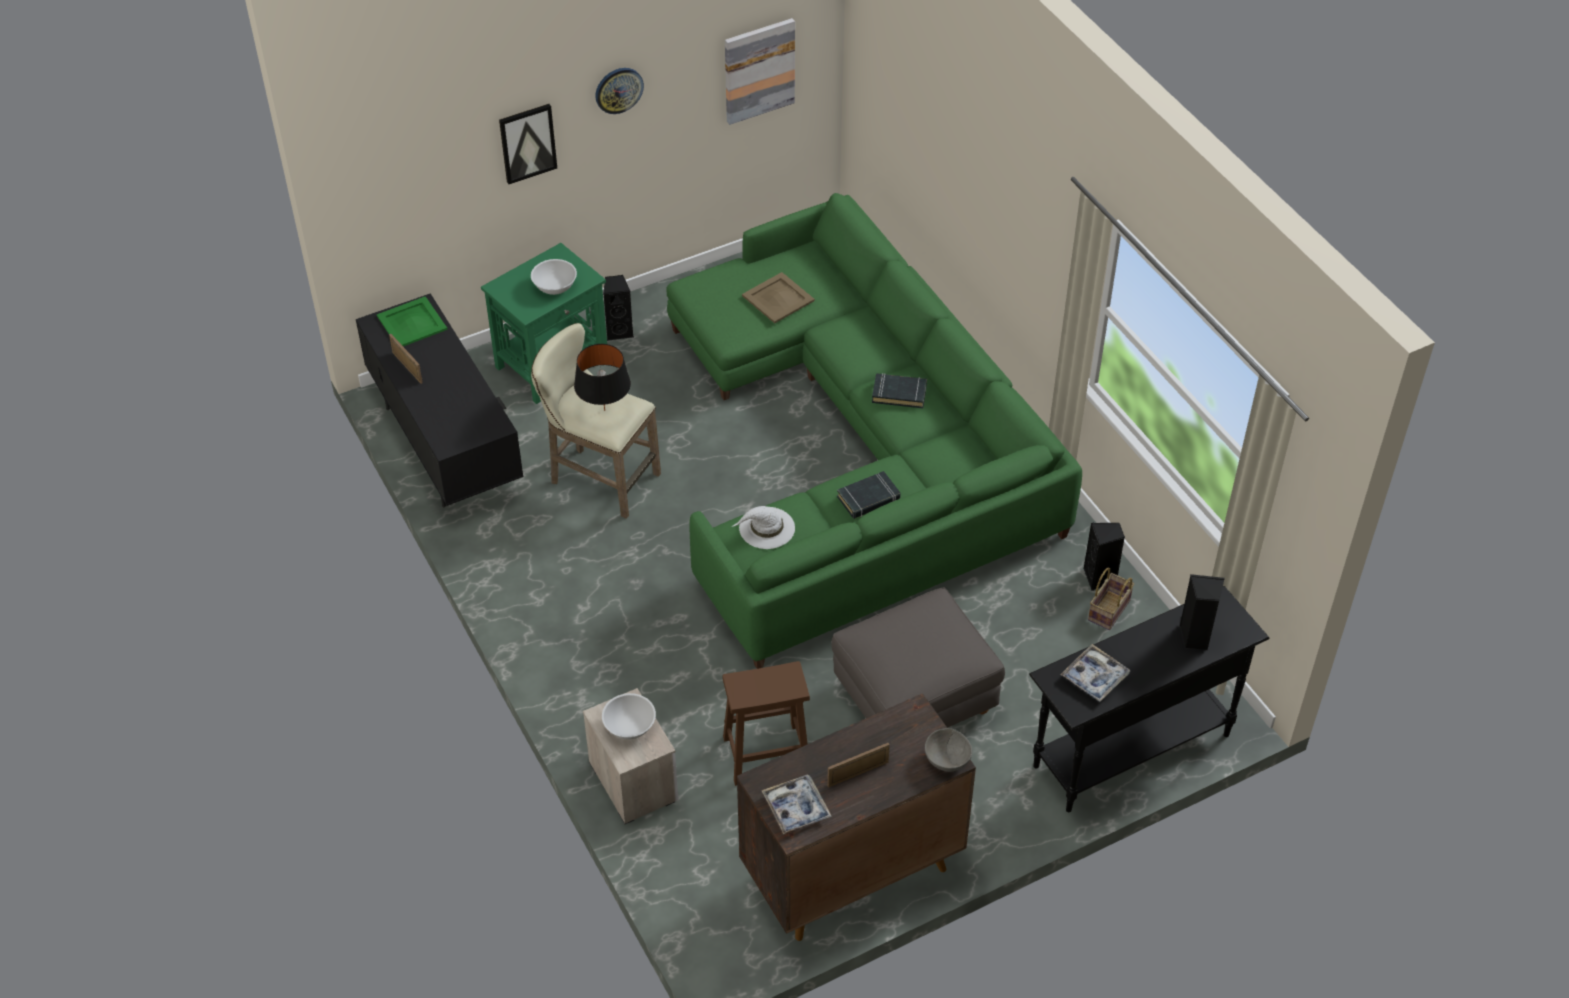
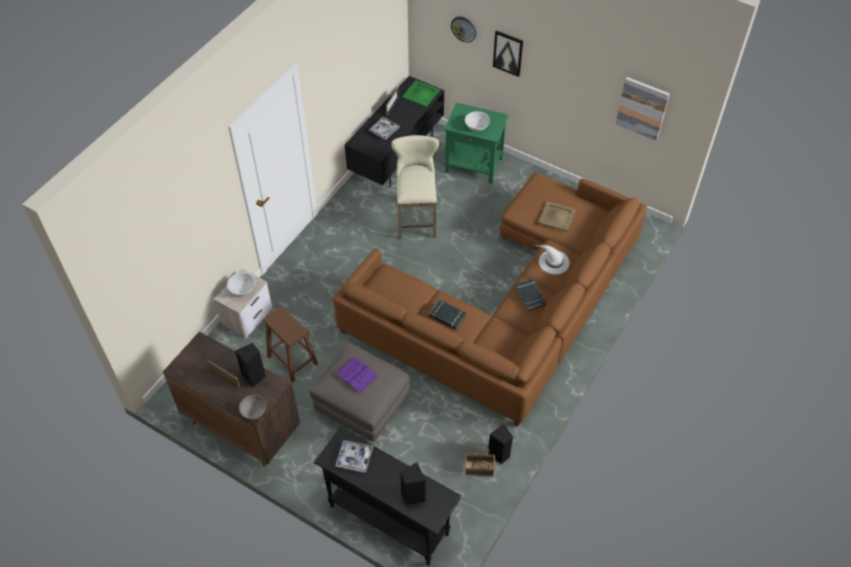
camera: 60 degrees right, 5 degrees up
black table lamp [574,344,631,411] -> none
wall clock [595,68,644,114] -> wall clock moved to [451,16,477,43]
black speaker [603,275,634,341] -> black speaker moved to [235,343,266,388]
green sofa [666,193,1082,669] -> brown sofa [333,173,647,426]
white hat [731,506,795,549] -> white hat moved to [536,245,570,274]
tray [762,774,832,834] -> tray moved to [369,117,400,140]
none -> purple book [335,357,379,394]

